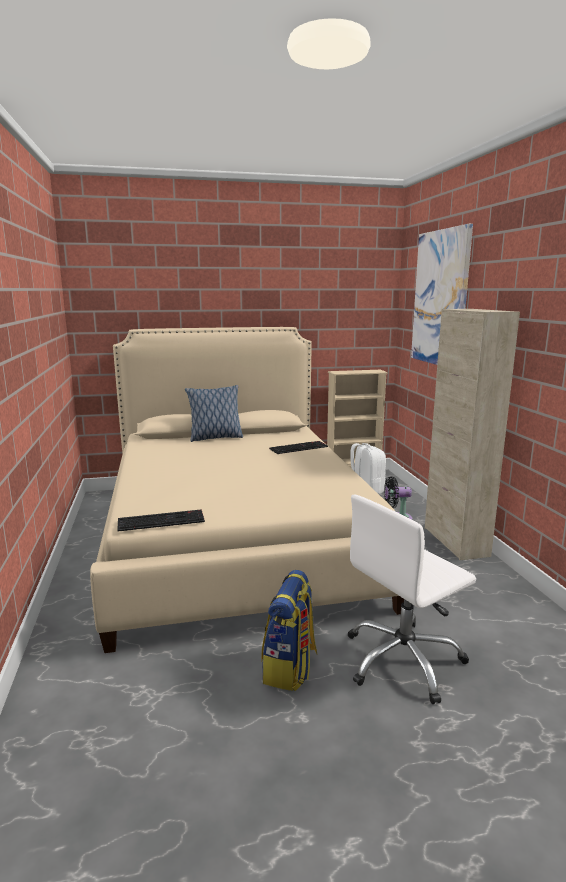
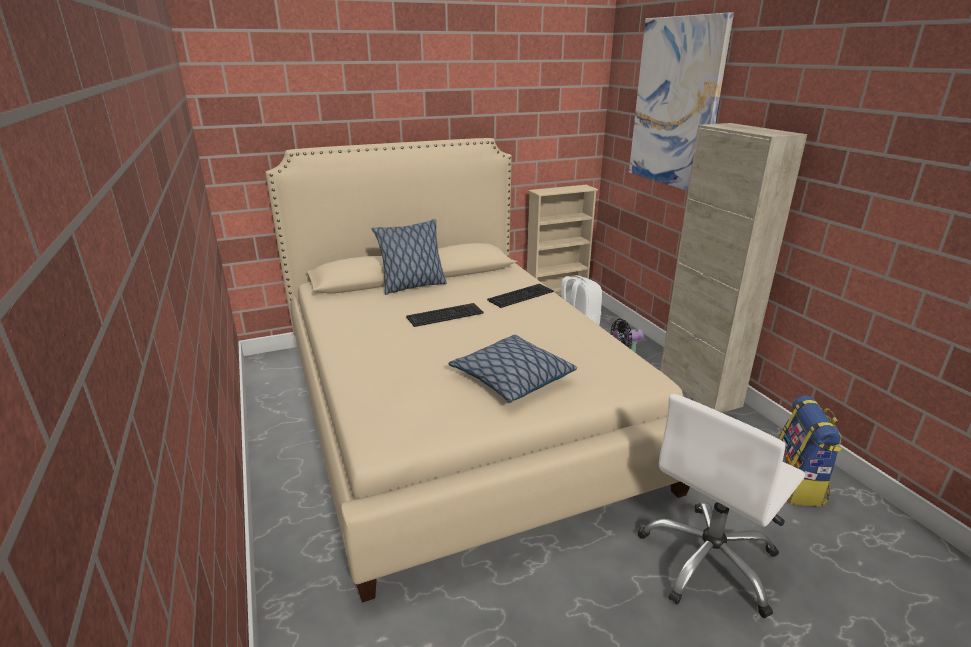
camera: 10 degrees left, 10 degrees up
keyboard [117,509,205,531] -> keyboard moved to [406,303,484,327]
backpack [261,570,318,691] -> backpack moved to [778,396,842,506]
none -> pillow [448,335,577,403]

